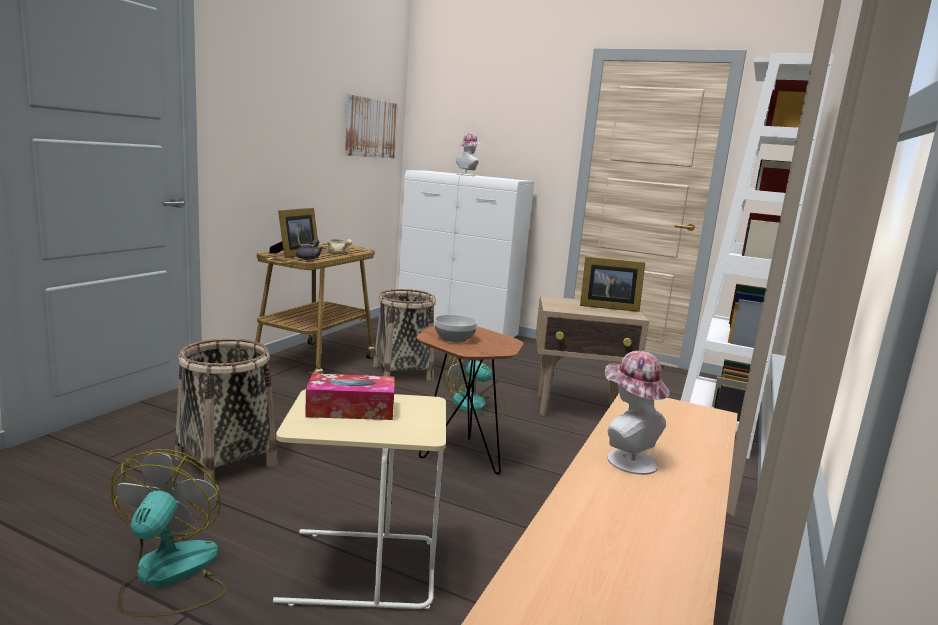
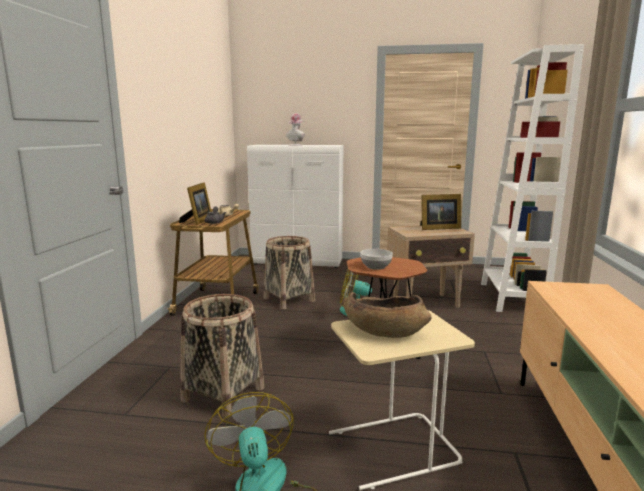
camera: 15 degrees left, 0 degrees up
tissue box [305,373,395,420] -> brown bowl [343,292,431,338]
picture [345,94,398,158] -> none
hat [605,351,670,475] -> none

